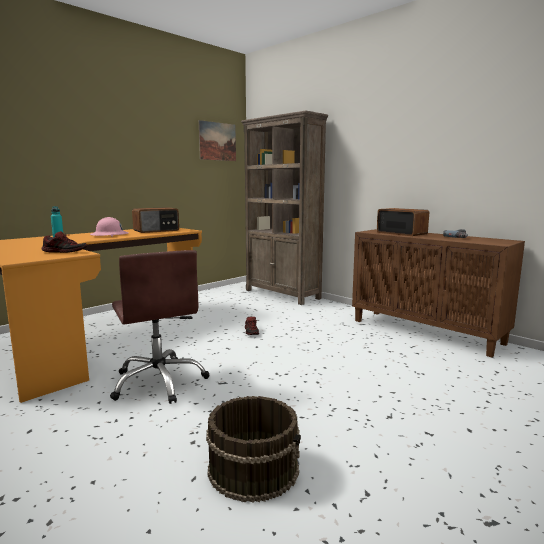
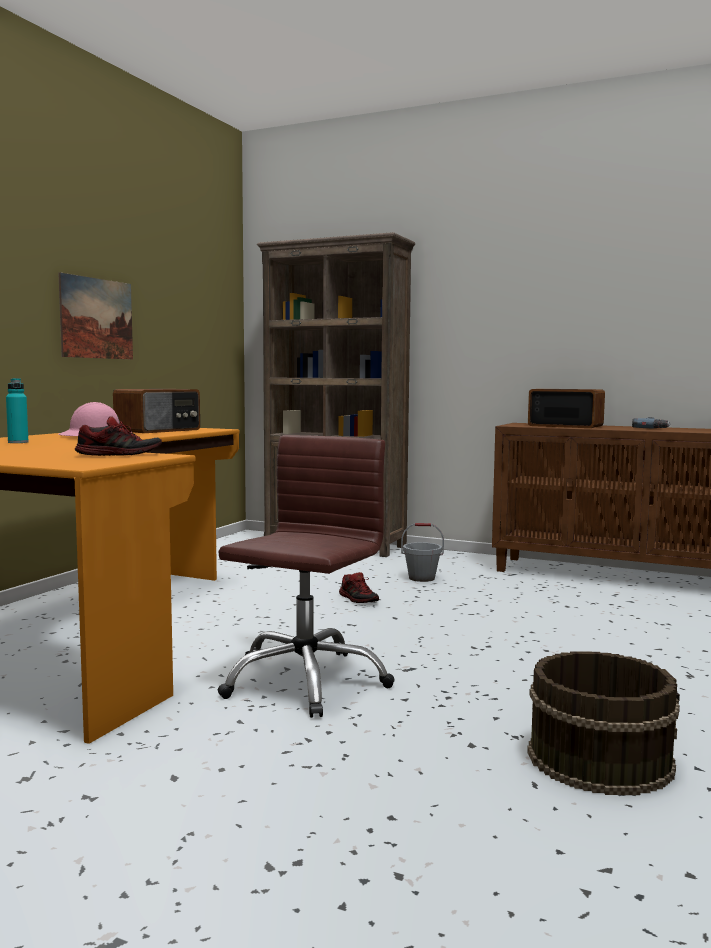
camera: 20 degrees left, 5 degrees down
brown office chair [110,250,210,404] -> brown office chair turned 105 degrees counterclockwise [218,435,394,718]
picture [199,120,236,161] -> picture moved to [58,273,133,359]
none -> grey bucket [401,523,444,582]

